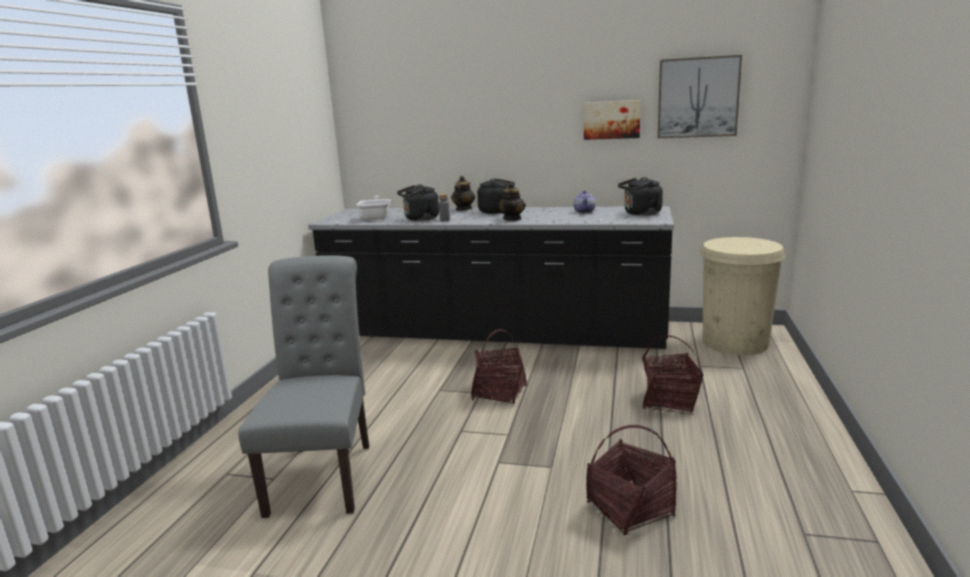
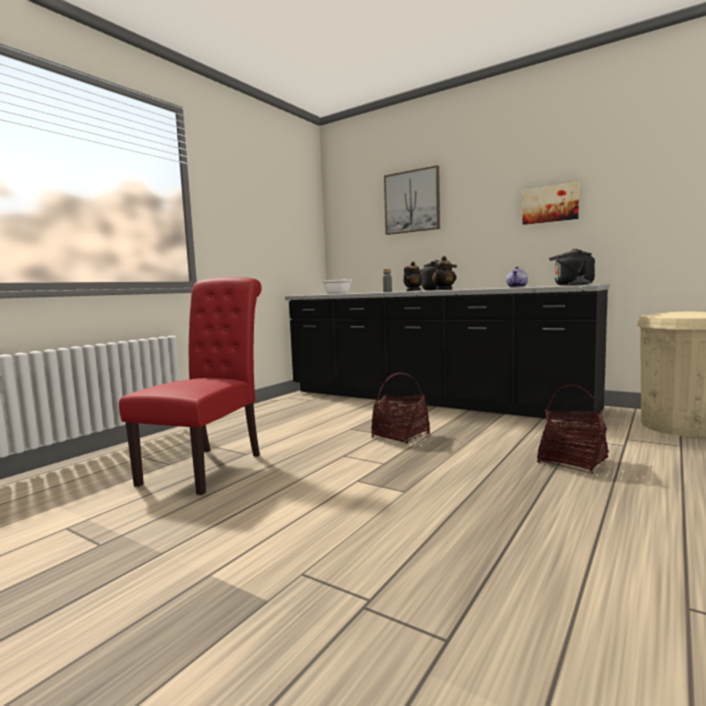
camera: 20 degrees right, 10 degrees down
grey chair [238,255,369,518] -> red chair [119,277,262,495]
black kettle [397,184,439,221] -> none
basket [586,425,677,535] -> none
picture [658,55,742,138] -> picture moved to [384,165,440,235]

